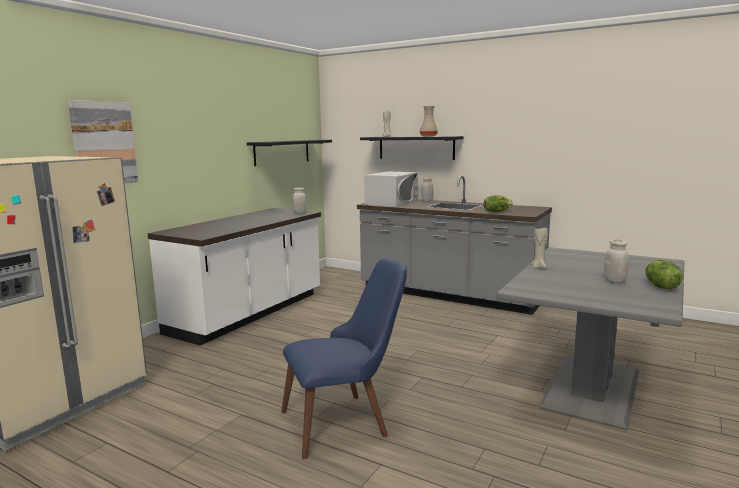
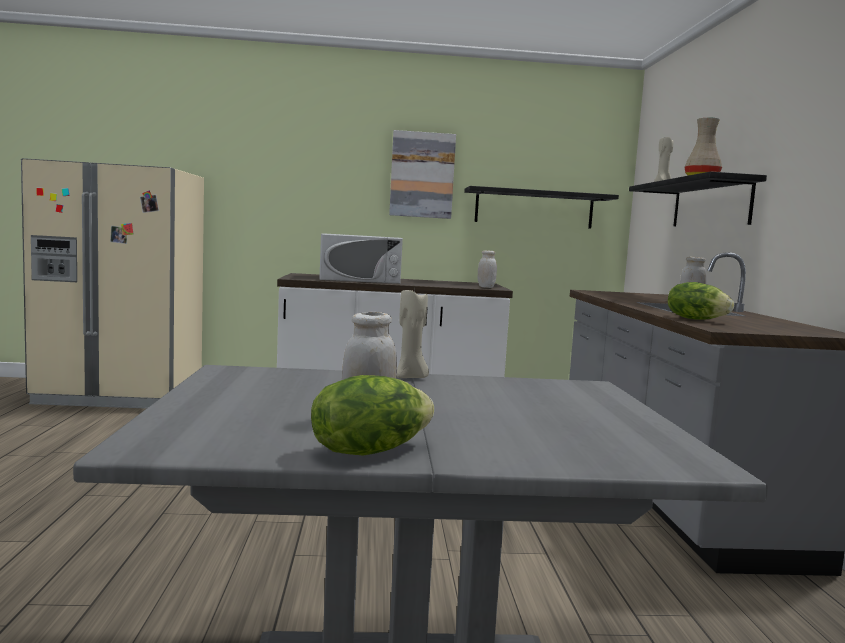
camera: 55 degrees right, 5 degrees down
picture [68,100,138,183] -> picture moved to [389,130,456,219]
blue chair [281,259,407,459] -> none
white microwave [364,171,418,207] -> white microwave moved to [319,233,403,284]

